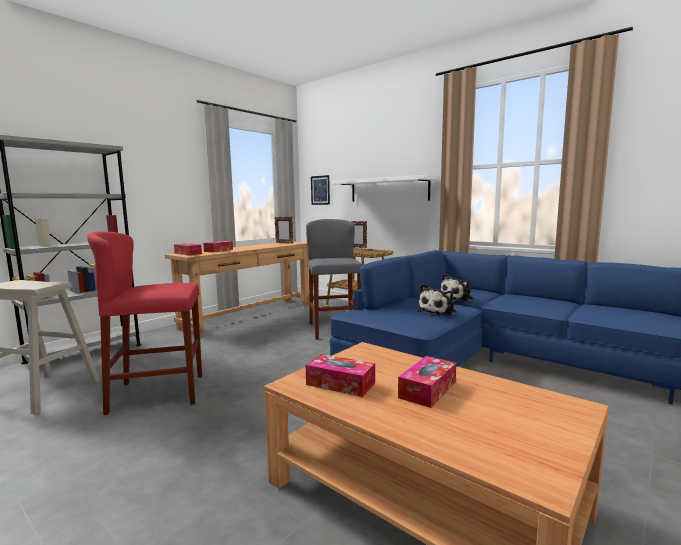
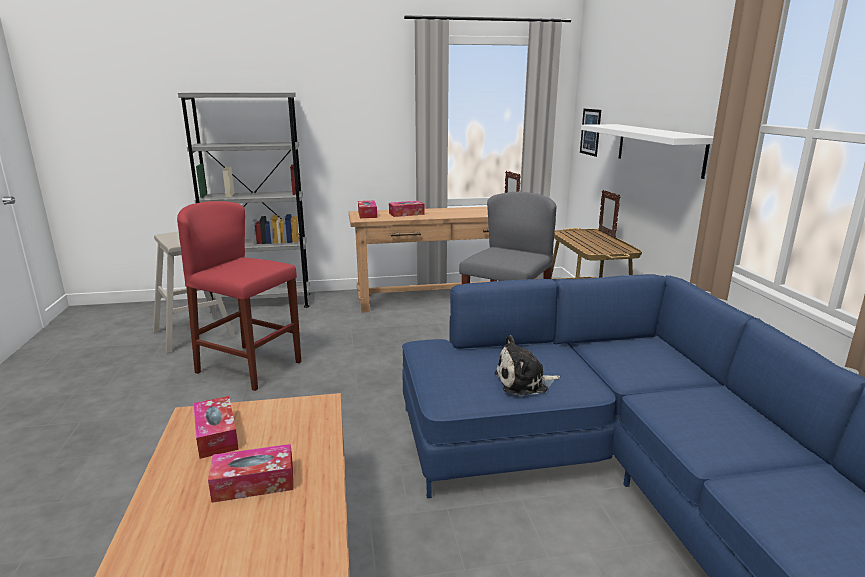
camera: 40 degrees right, 10 degrees up
plush toy [441,273,474,302] -> none

